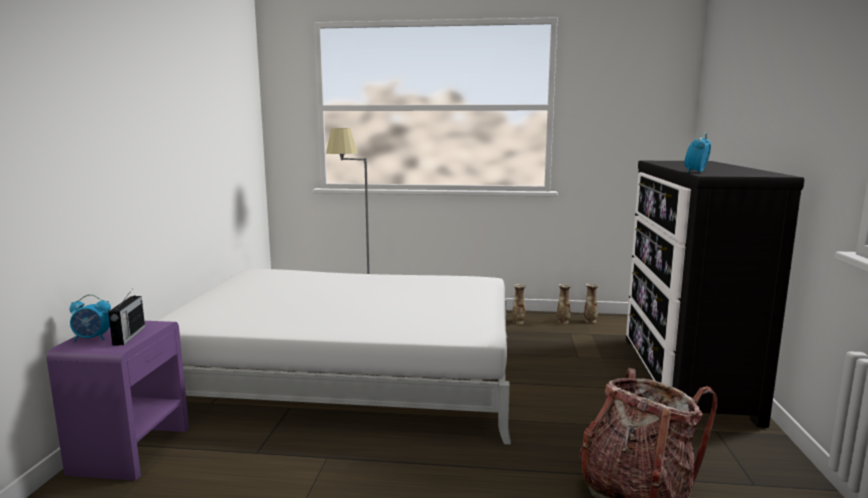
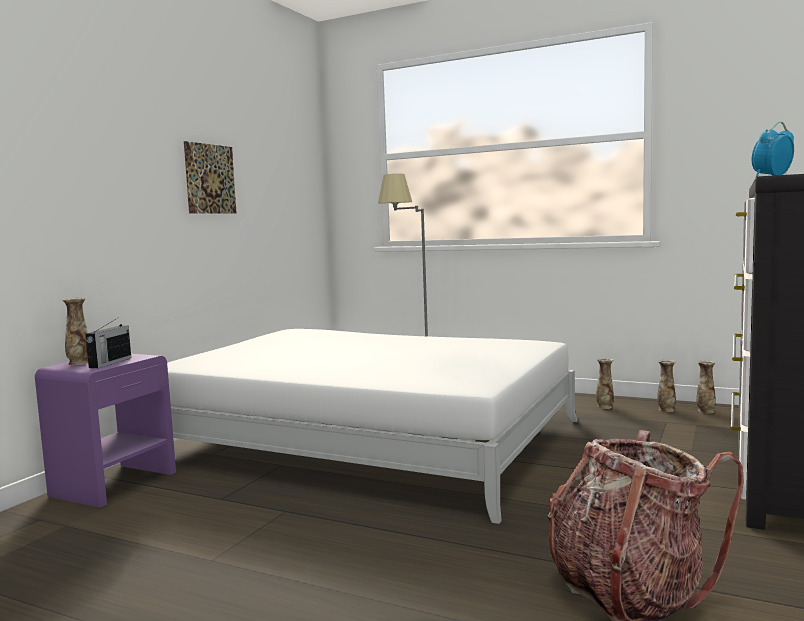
camera: 20 degrees right, 5 degrees down
alarm clock [70,294,111,342] -> vase [62,298,88,365]
none -> picture [184,141,236,214]

